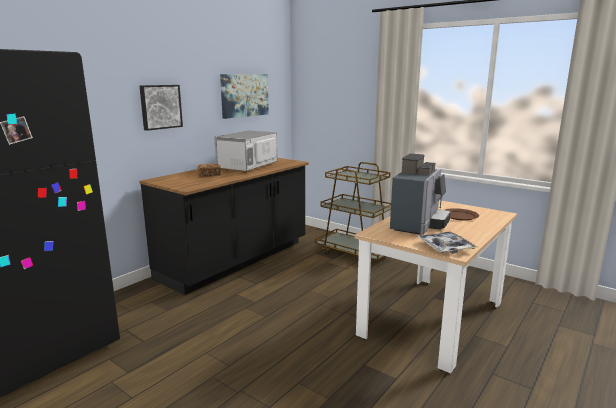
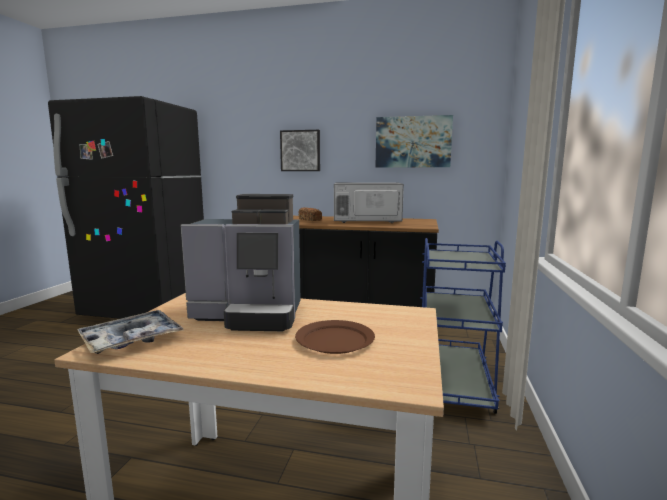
camera: 65 degrees right, 5 degrees down
brown cart [315,162,391,261] -> blue cart [420,238,506,414]

